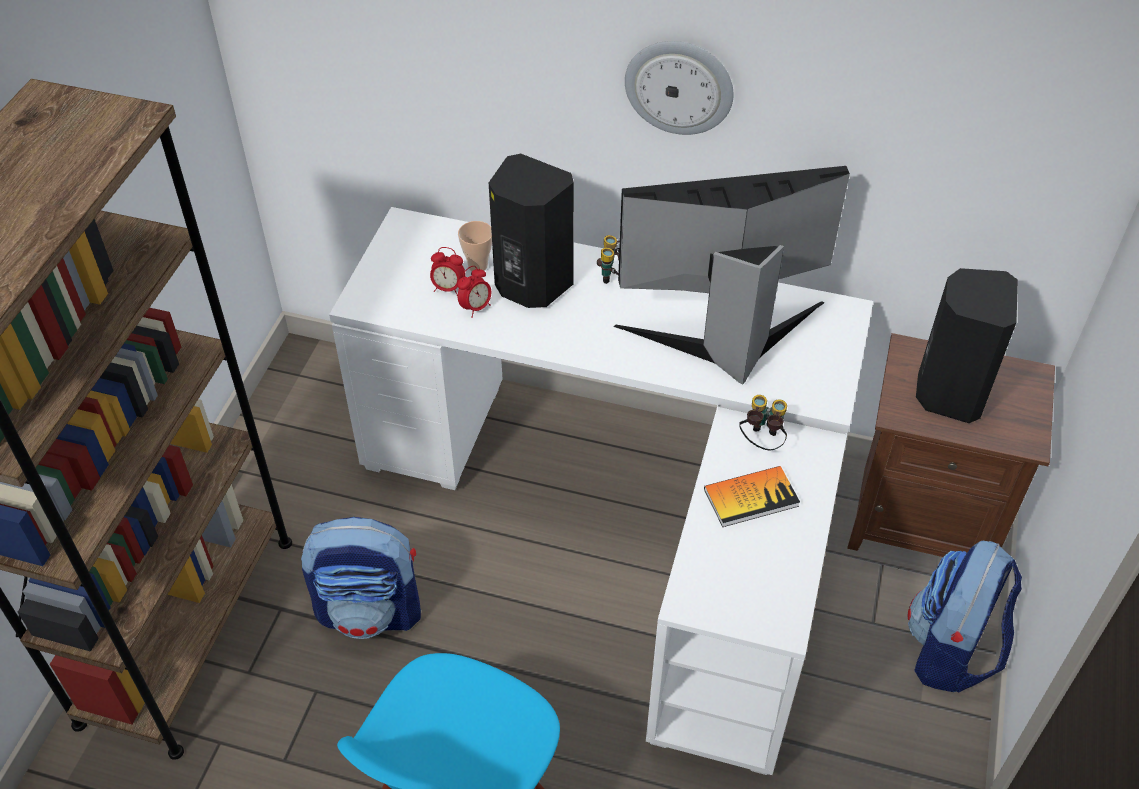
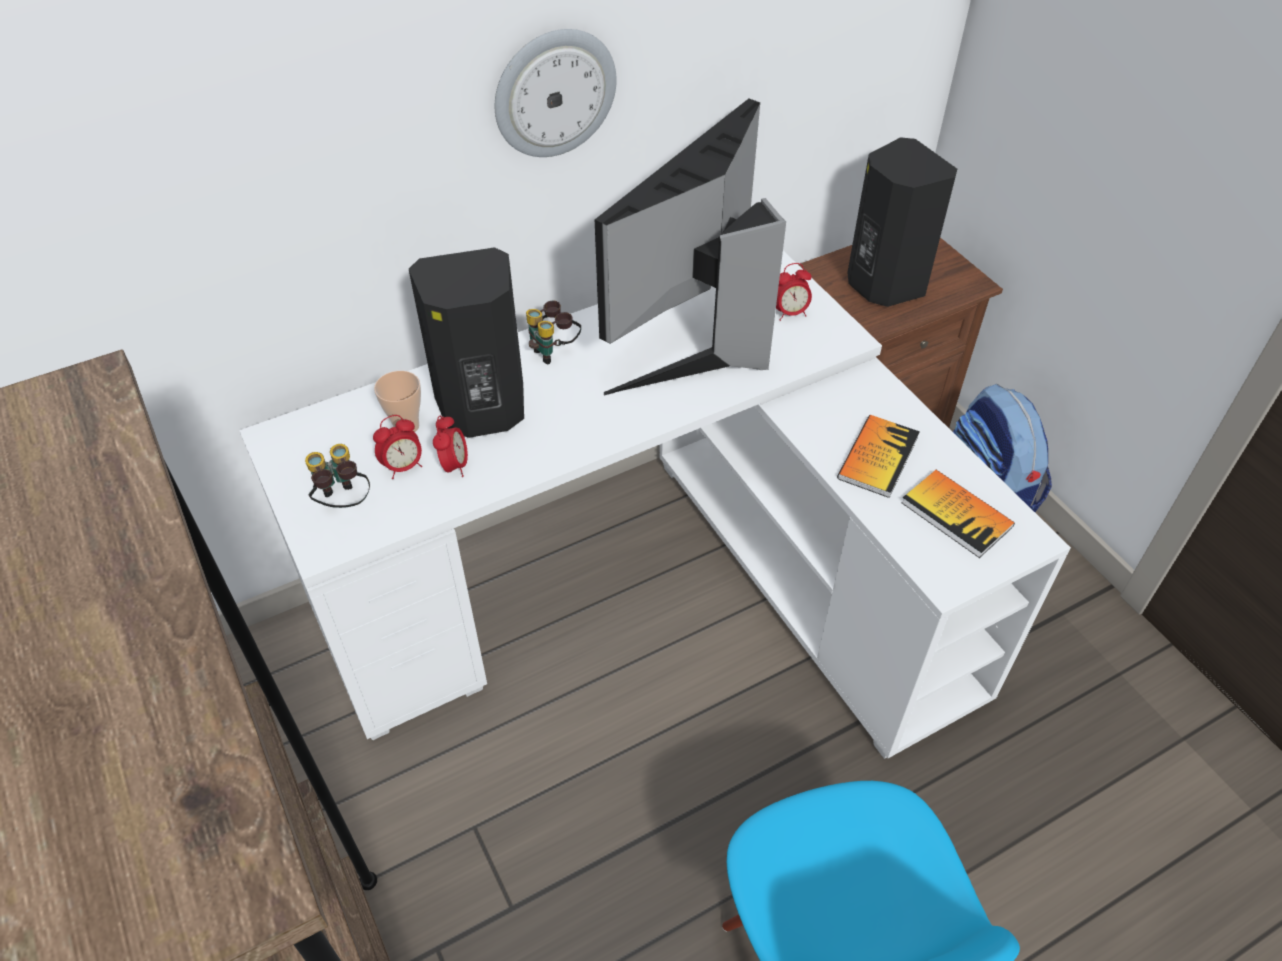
camera: 45 degrees left, 0 degrees up
backpack [301,517,421,639] -> none
binoculars [739,395,787,450] -> binoculars moved to [305,444,370,508]
none -> alarm clock [776,263,812,321]
none -> book [901,470,1015,558]

